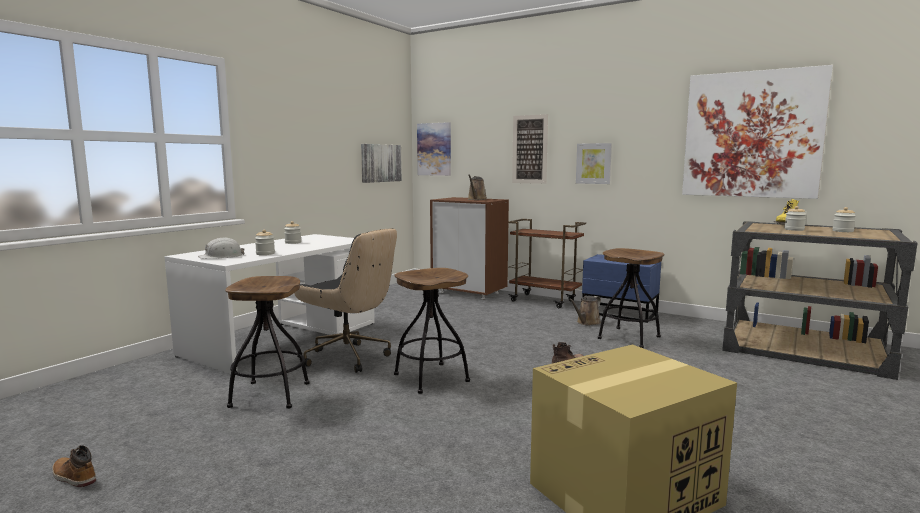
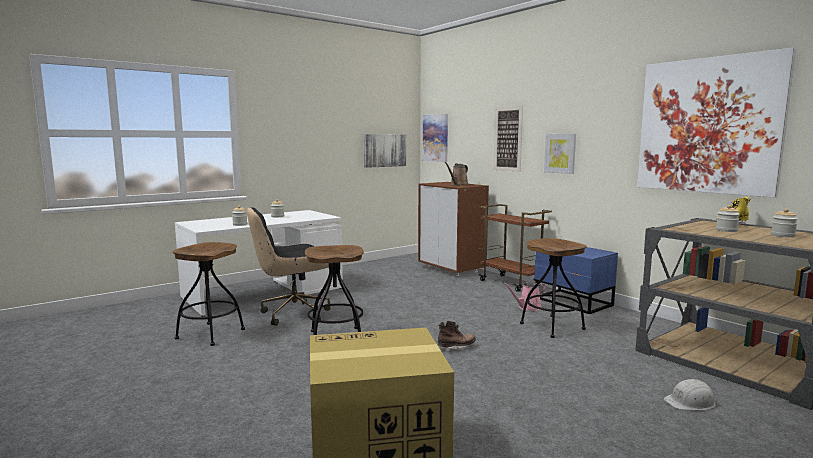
camera: 20 degrees right, 0 degrees up
boot [53,445,96,487] -> none
white hard hat [198,237,244,259] -> white hard hat moved to [664,379,715,411]
black office chair [294,228,397,373] -> black office chair turned 105 degrees clockwise [247,207,331,326]
brown watering can [569,296,601,325] -> pink watering can [503,282,546,311]

